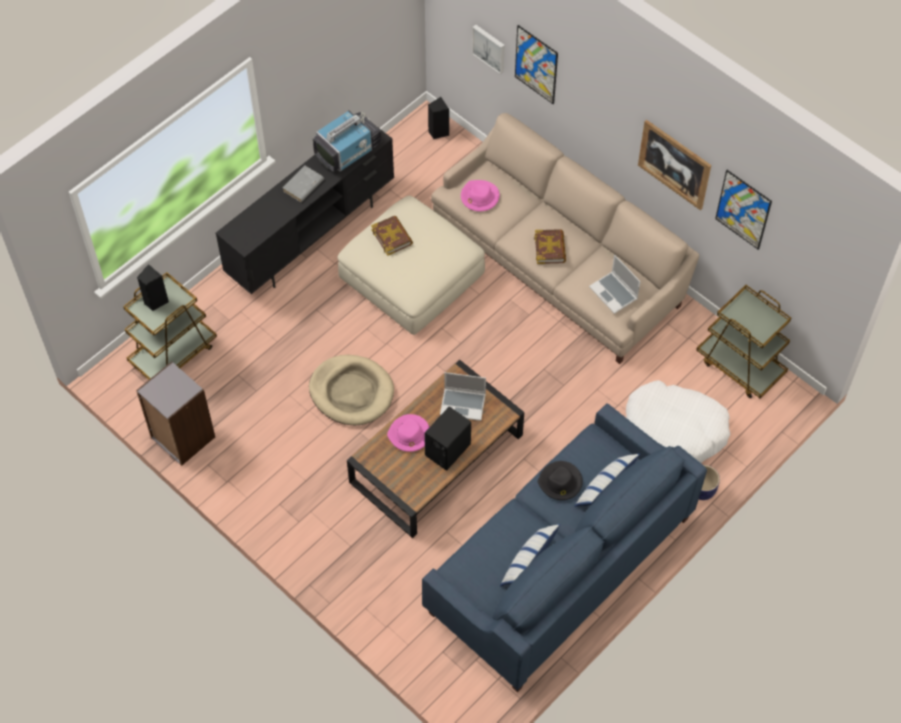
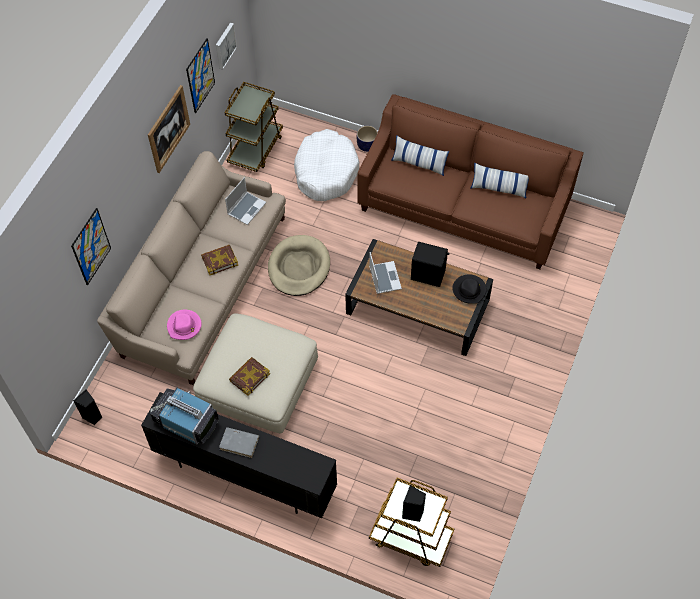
camera: 110 degrees left, 0 degrees up
grey bookcase [136,361,215,466] -> none
beige dog bed [309,355,394,425] -> beige dog bed moved to [268,235,330,296]
pink hat [387,414,429,452] -> none
blue sofa [422,403,707,692] -> brown sofa [358,94,584,269]
picture [472,24,505,74] -> picture moved to [216,22,237,70]
black hat [538,461,583,500] -> black hat moved to [452,274,487,304]

